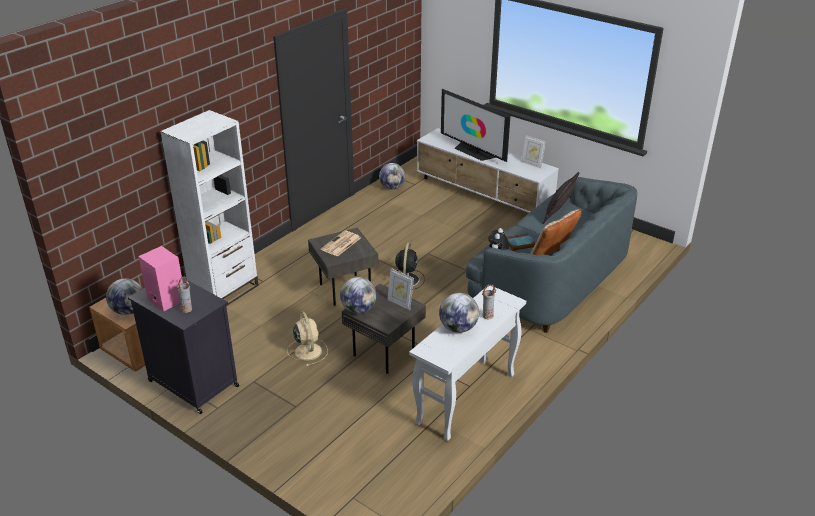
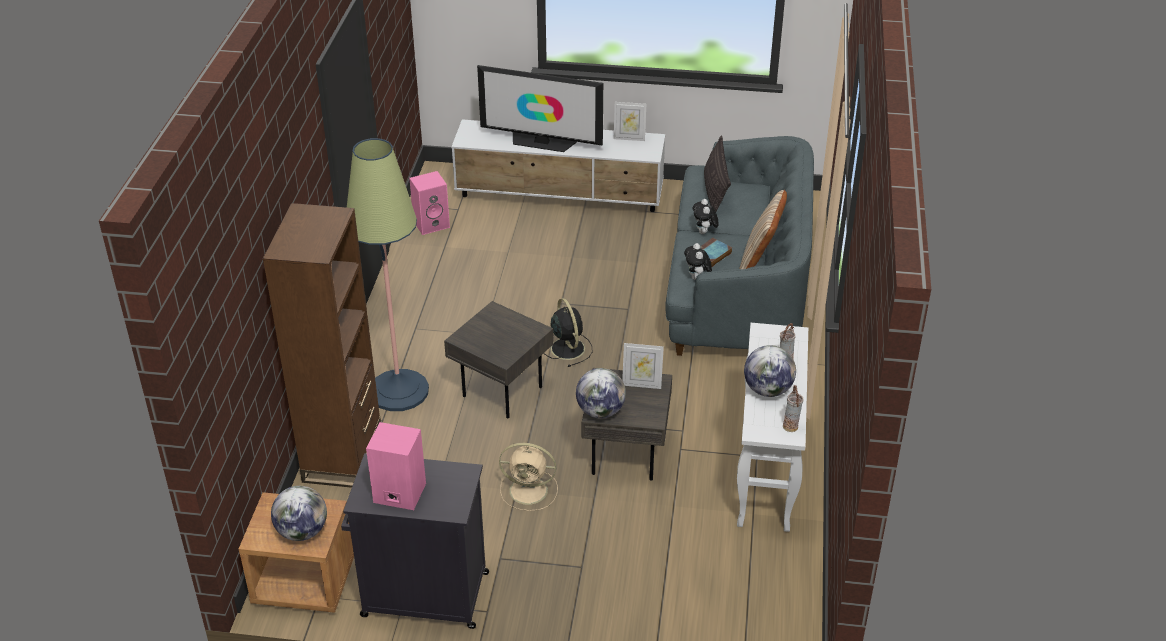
camera: 30 degrees left, 5 degrees up
white bookcase [160,110,259,306] -> brown bookcase [263,203,381,488]
vase [177,276,192,313] -> vase moved to [783,385,804,432]
beige fan [287,311,328,366] -> beige fan turned 150 degrees clockwise [499,443,558,511]
newspaper [321,230,361,256] -> none
globe [379,163,405,189] -> pink speaker [409,171,450,235]
none -> floor lamp [347,138,429,411]
none -> plush toy [693,199,718,234]

